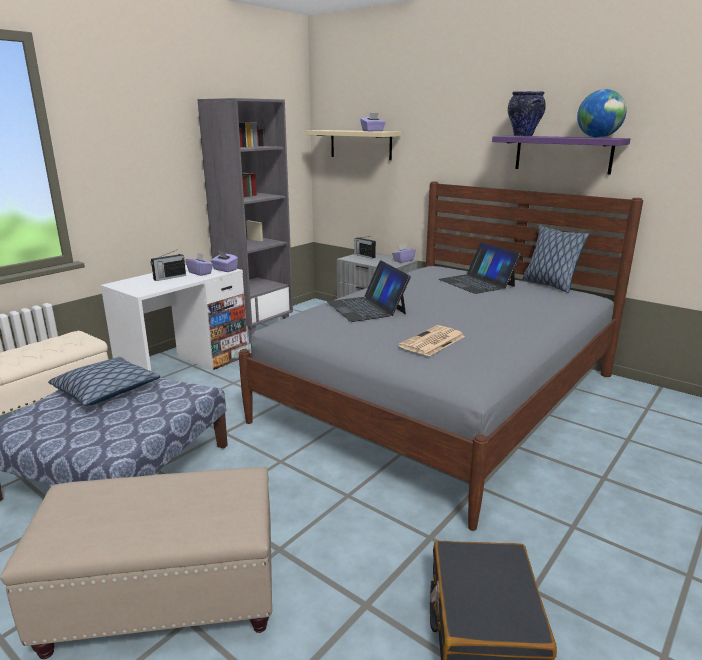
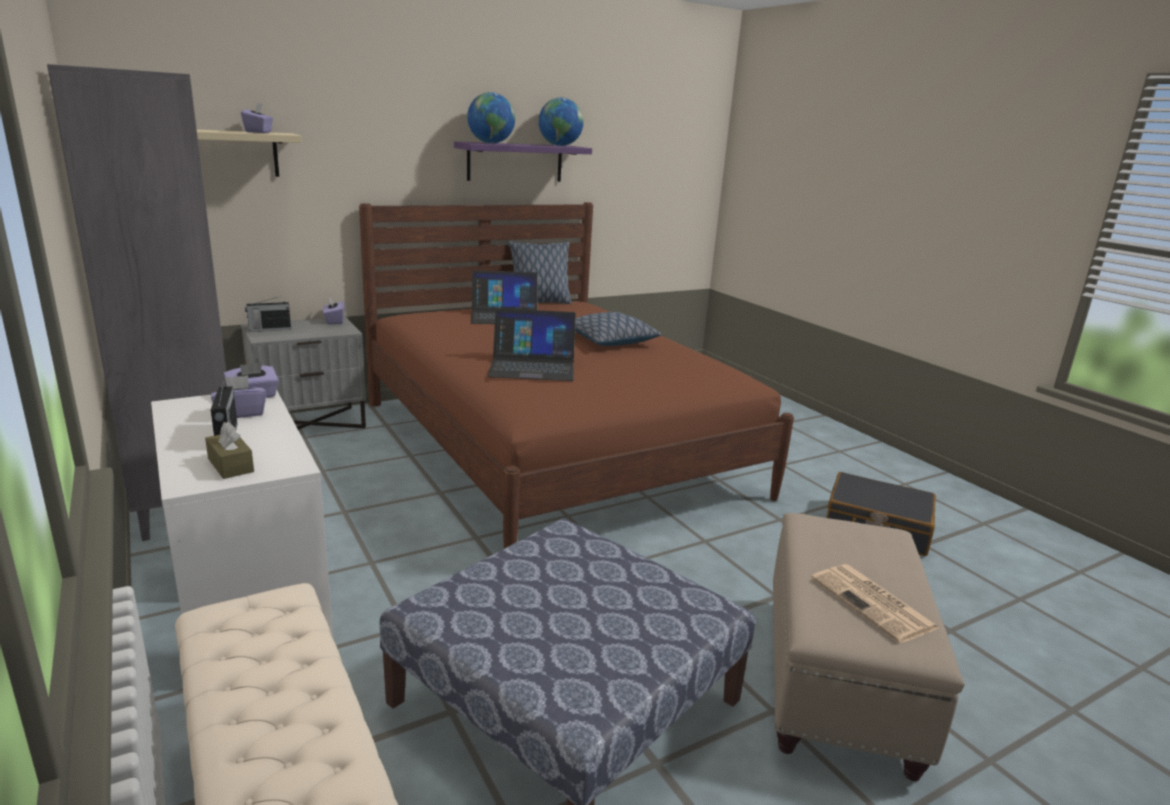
camera: 70 degrees left, 0 degrees up
pillow [48,357,160,406] -> pillow moved to [575,312,661,346]
grey bed [239,182,643,531] -> brown bed [359,202,794,549]
newspaper [398,325,465,356] -> newspaper moved to [811,564,939,643]
vase [508,91,546,136] -> globe [467,92,515,144]
none -> brown tissue box [205,422,254,479]

